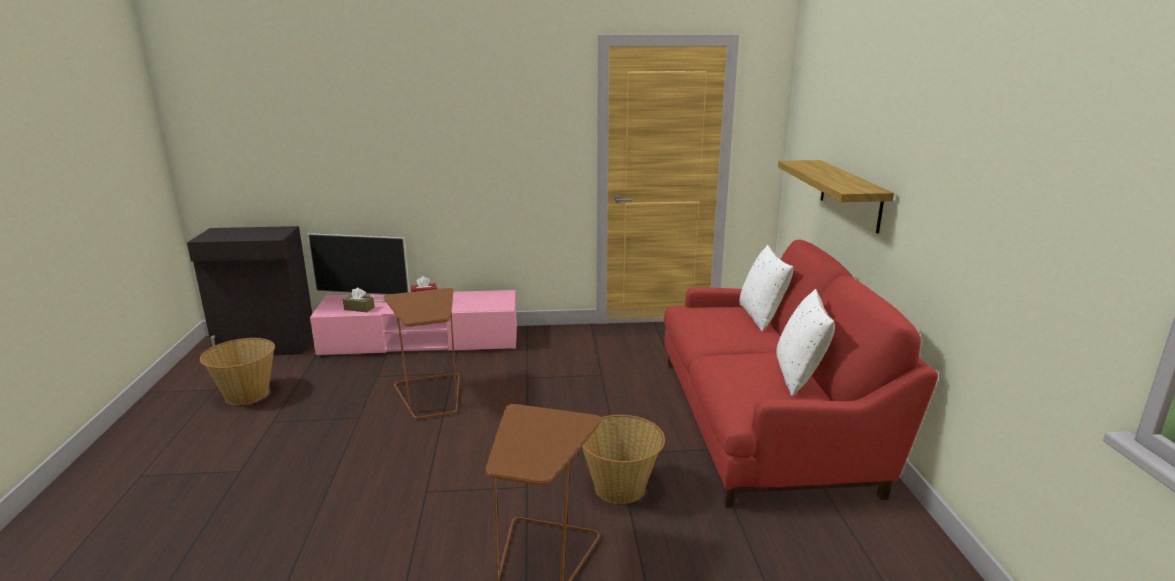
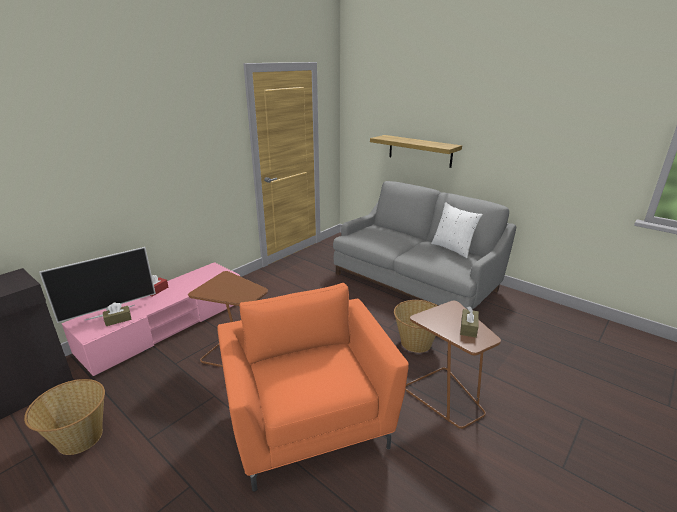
camera: 45 degrees left, 5 degrees up
red sofa [664,240,938,508] -> grey sofa [333,181,516,310]
white pillow [739,245,793,331] -> none
none -> orange armchair [217,283,409,492]
none -> brown tissue box [460,307,479,338]

